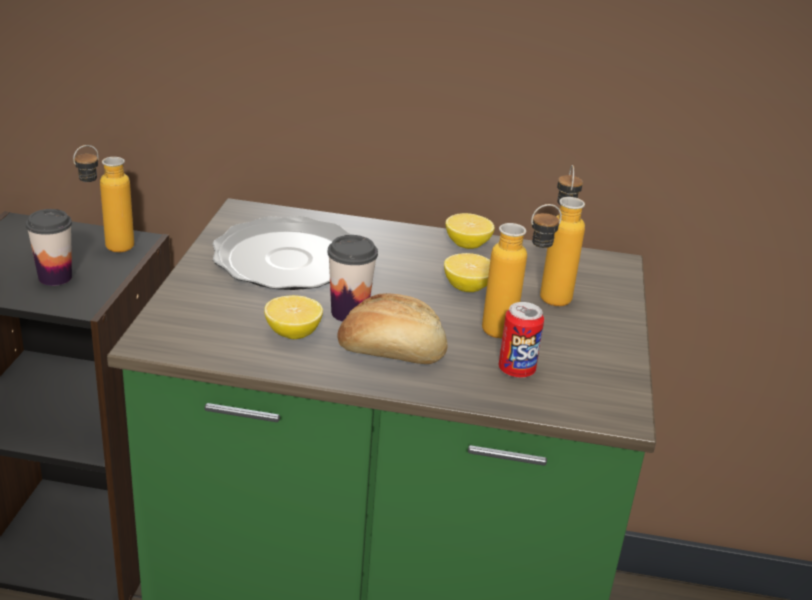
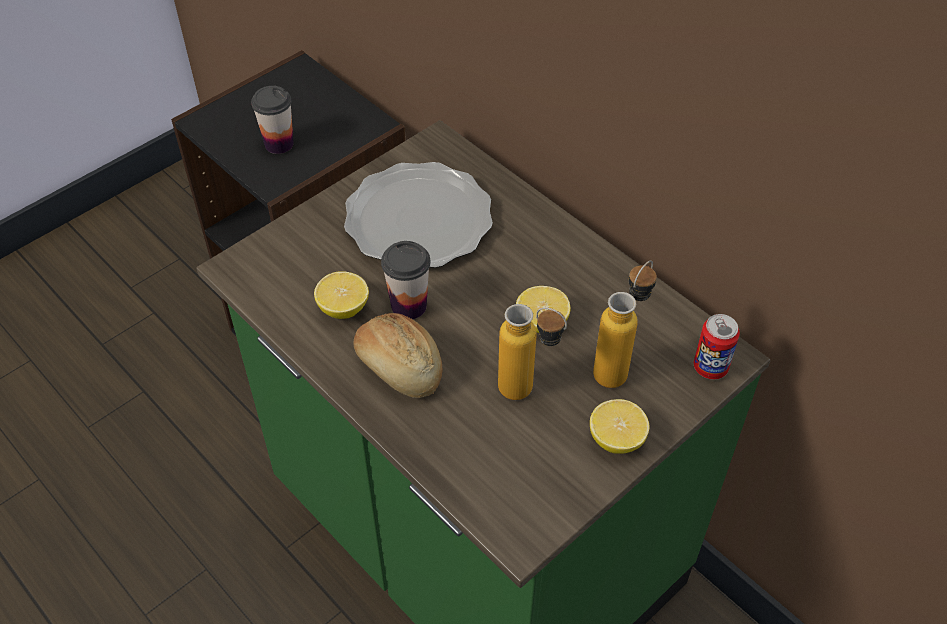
camera: 40 degrees right, 20 degrees up
bottle [73,145,134,252] -> none
lemon [446,213,495,249] -> lemon moved to [590,399,649,454]
can [498,302,544,378] -> can moved to [694,314,740,379]

